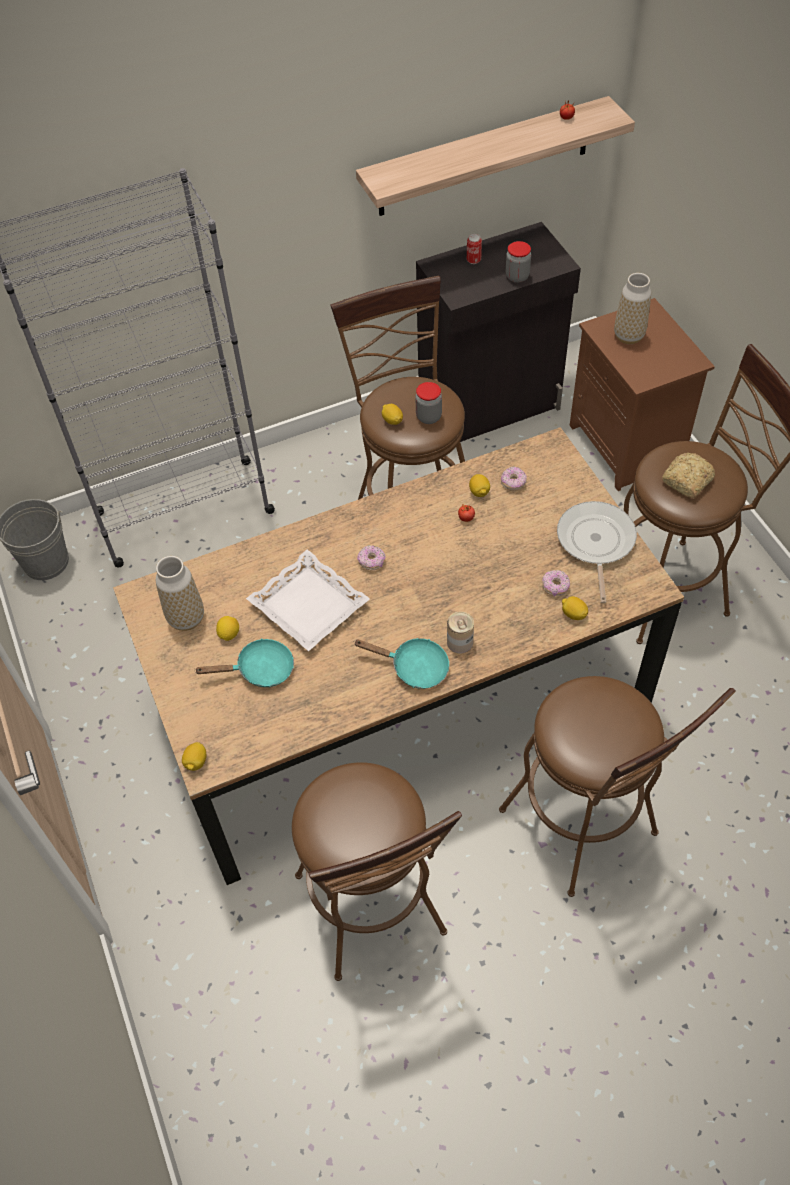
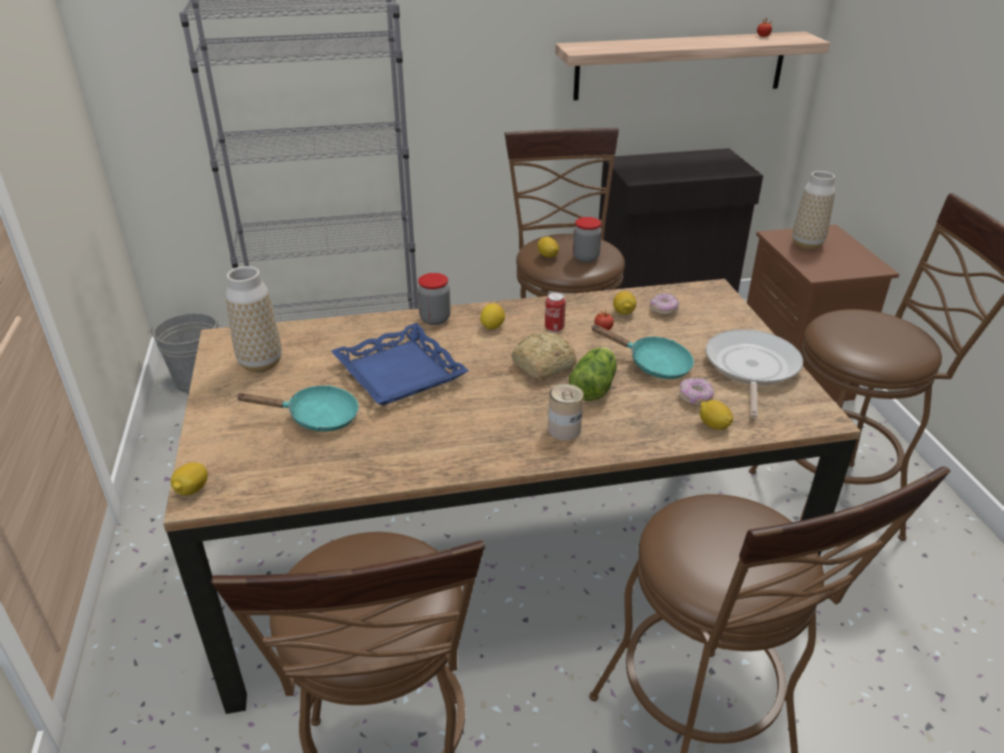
camera: 10 degrees right, 20 degrees down
lemon [216,616,239,641] -> lemon moved to [480,304,505,330]
white tray [246,549,370,651] -> blue tray [331,323,469,405]
turquoise frying pan [353,638,449,689] -> turquoise frying pan moved to [591,325,694,379]
donut [357,545,385,570] -> none
can [467,234,482,264] -> can moved to [545,292,566,333]
jar [506,241,531,283] -> jar moved to [418,273,451,325]
bread [662,453,715,498] -> bread moved to [511,331,577,380]
none -> lettuce [569,347,617,401]

